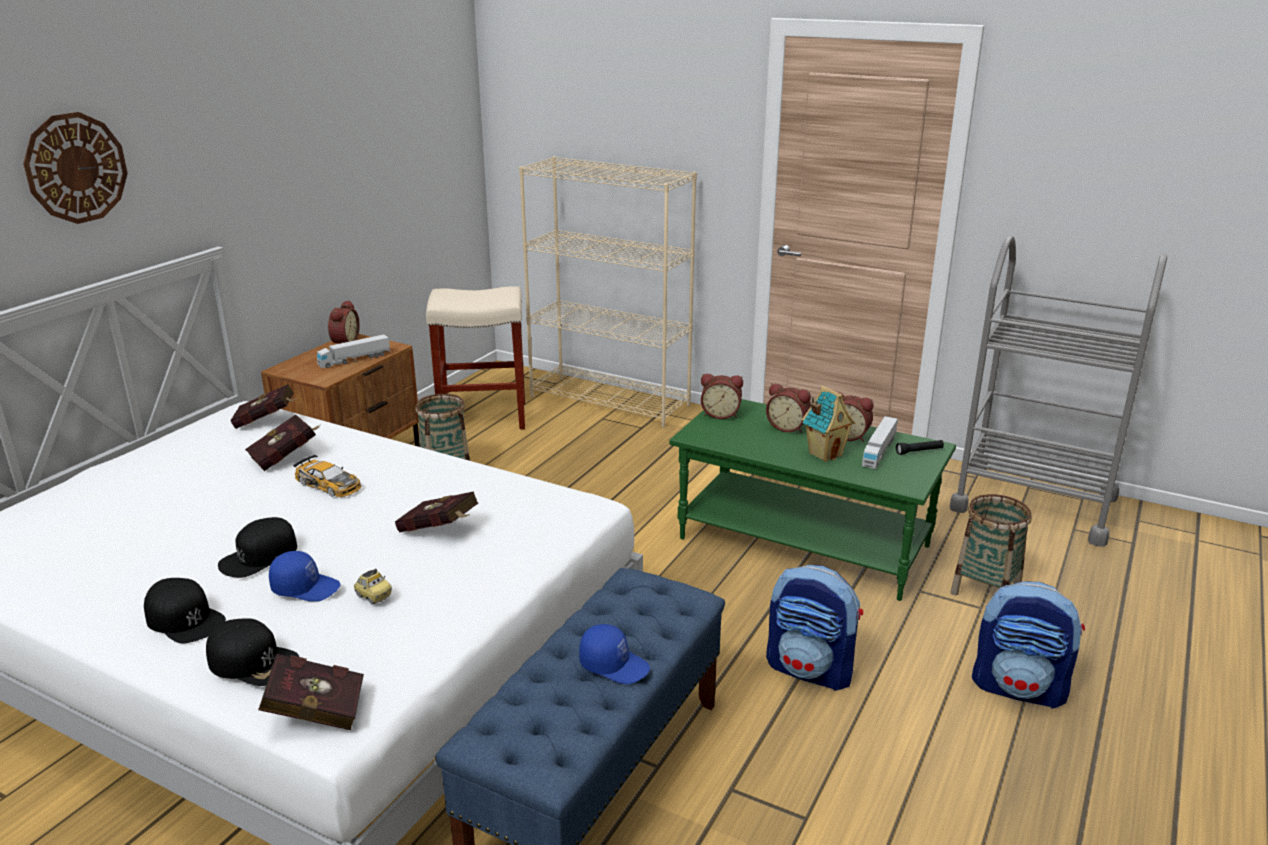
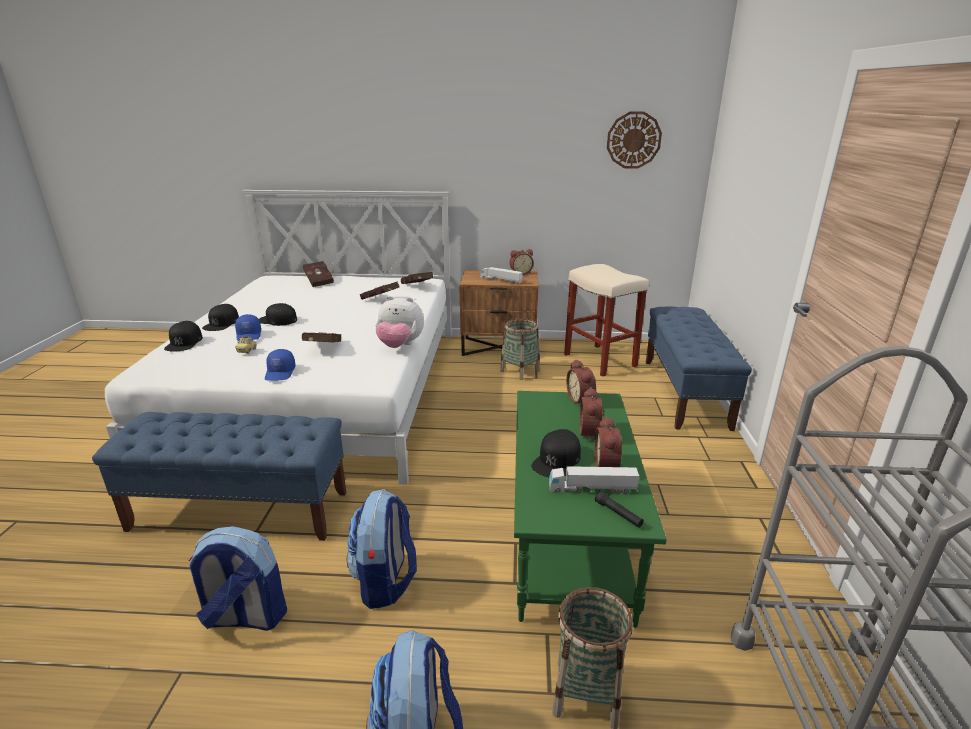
camera: 65 degrees right, 0 degrees up
wall clock [23,112,128,224] -> wall clock moved to [607,112,662,168]
red book [251,654,364,730] -> red book moved to [303,261,334,287]
toy car [293,455,361,497] -> none
beige bookcase [519,156,697,428] -> blue bench [646,306,752,431]
blue cap [579,624,650,684] -> blue cap moved to [265,349,296,381]
toy house [802,385,855,462] -> black cap [531,429,581,477]
none -> backpack [189,526,287,631]
none -> plush toy [376,296,424,348]

